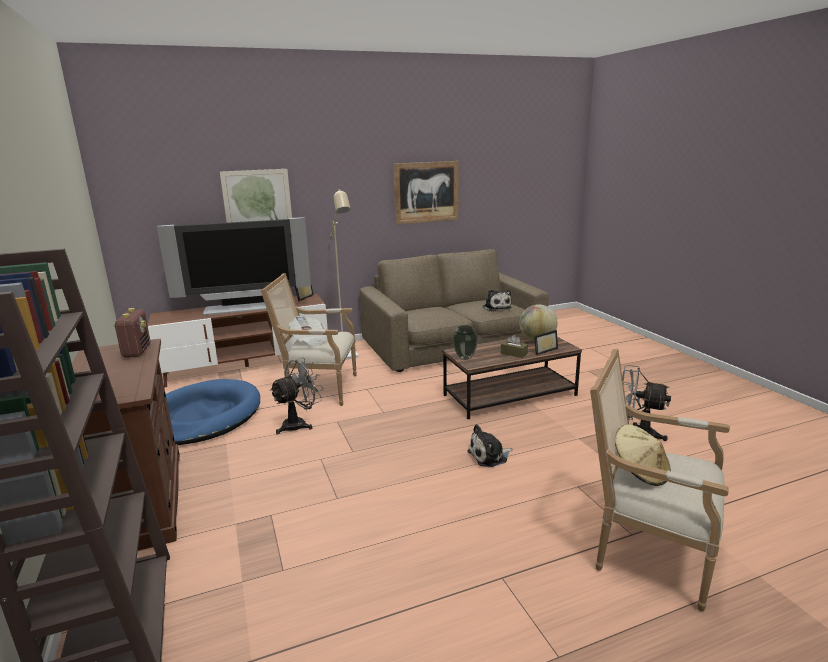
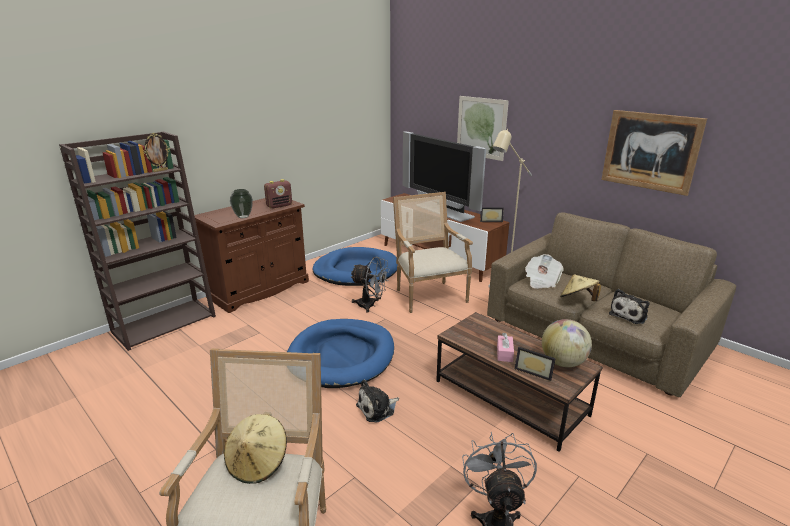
camera: 65 degrees right, 5 degrees up
newspaper [289,316,327,348] -> newspaper moved to [525,254,564,289]
vase [452,326,478,360] -> vase moved to [230,189,253,218]
plush toy [467,424,513,467] -> plush toy turned 75 degrees counterclockwise [356,379,399,423]
brown tissue box [501,335,528,358] -> pink tissue box [497,333,514,362]
none -> picture frame [144,133,170,172]
none -> blue dog bed [287,319,394,388]
none -> beige hat [560,274,601,301]

